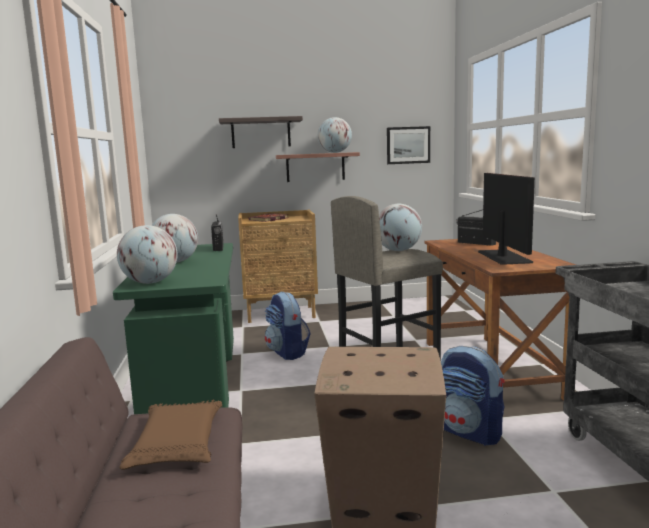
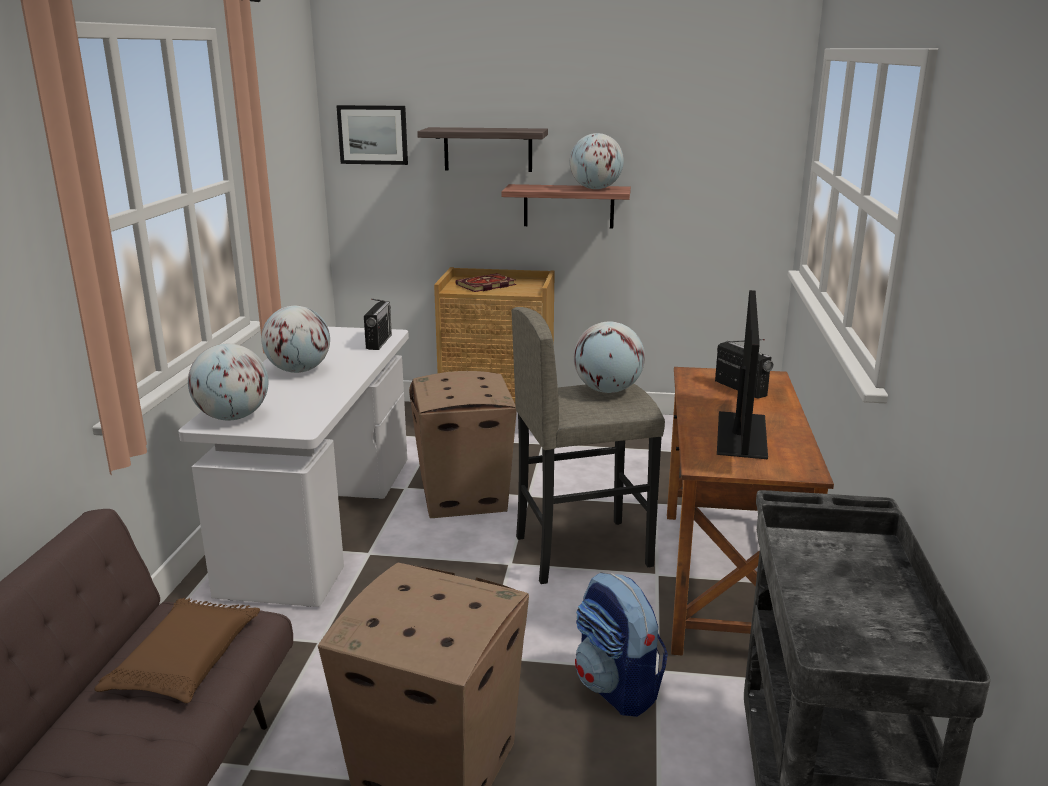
camera: 15 degrees right, 10 degrees up
green desk [113,243,234,414] -> white desk [178,327,409,607]
backpack [265,292,311,360] -> cardboard box [409,371,517,518]
picture [387,126,430,164] -> picture moved to [337,105,408,165]

